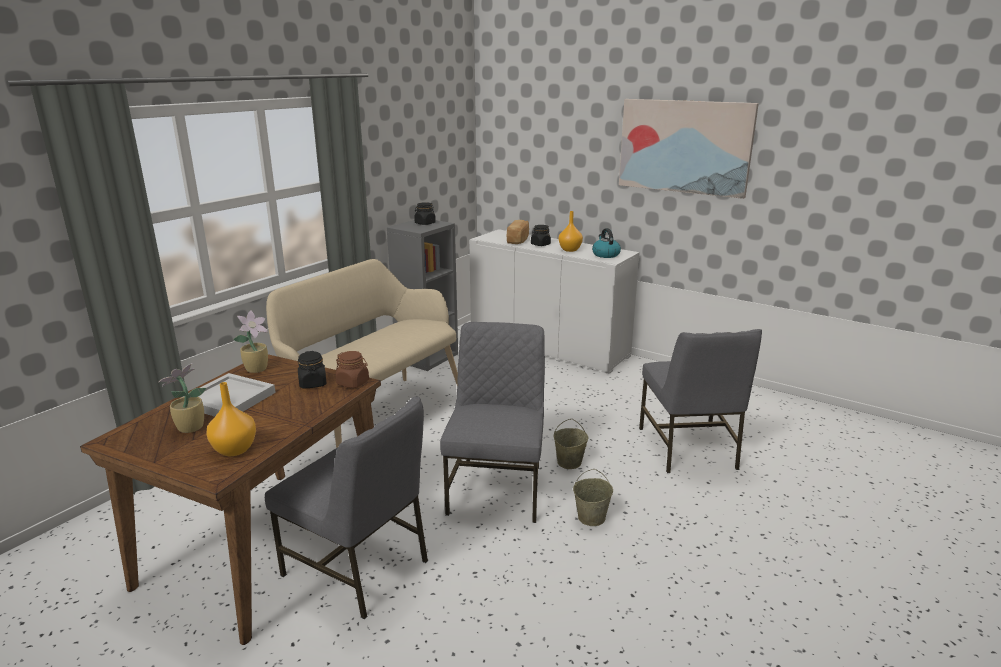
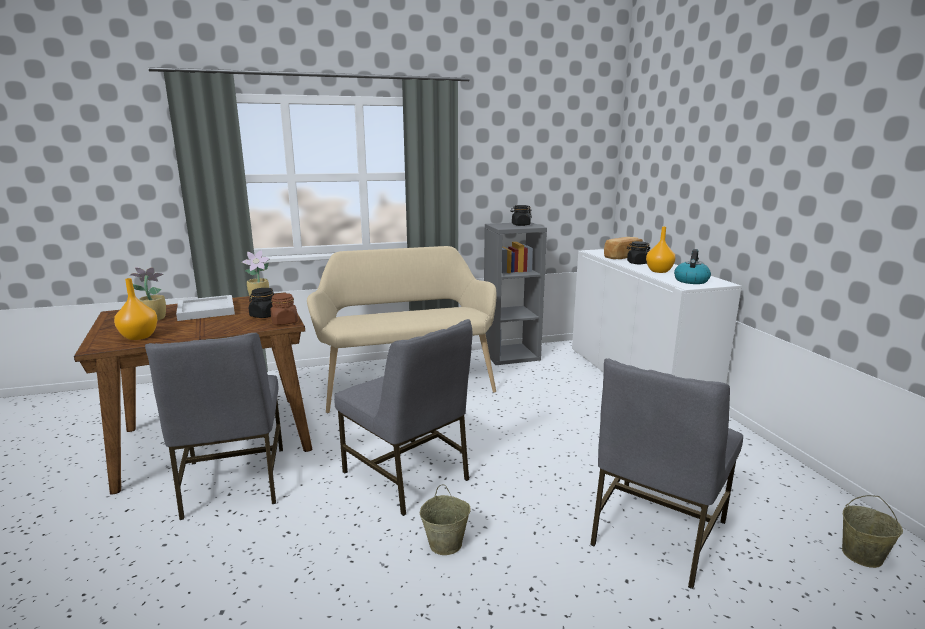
camera: 40 degrees right, 5 degrees down
grey chair [440,322,545,523] -> grey chair turned 90 degrees clockwise [334,319,472,516]
beige bucket [554,419,588,469] -> beige bucket moved to [842,495,903,568]
picture [619,99,759,199] -> none

